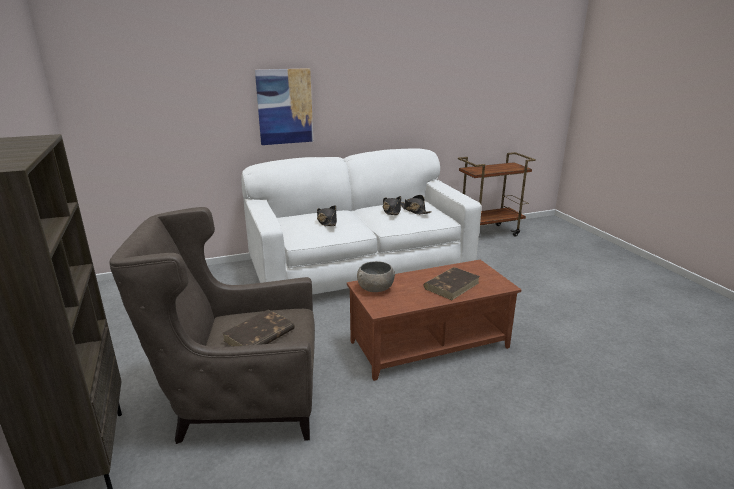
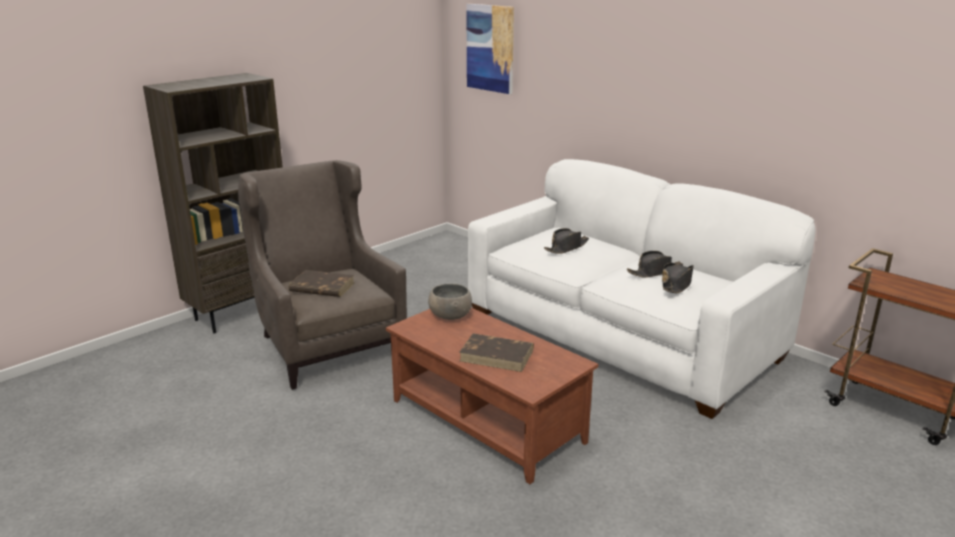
camera: 65 degrees right, 0 degrees up
picture [255,68,313,145] -> picture moved to [466,4,514,94]

